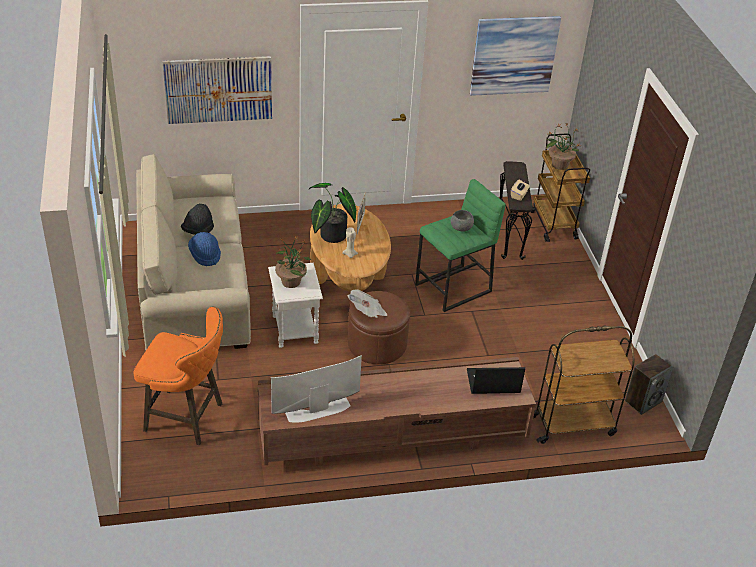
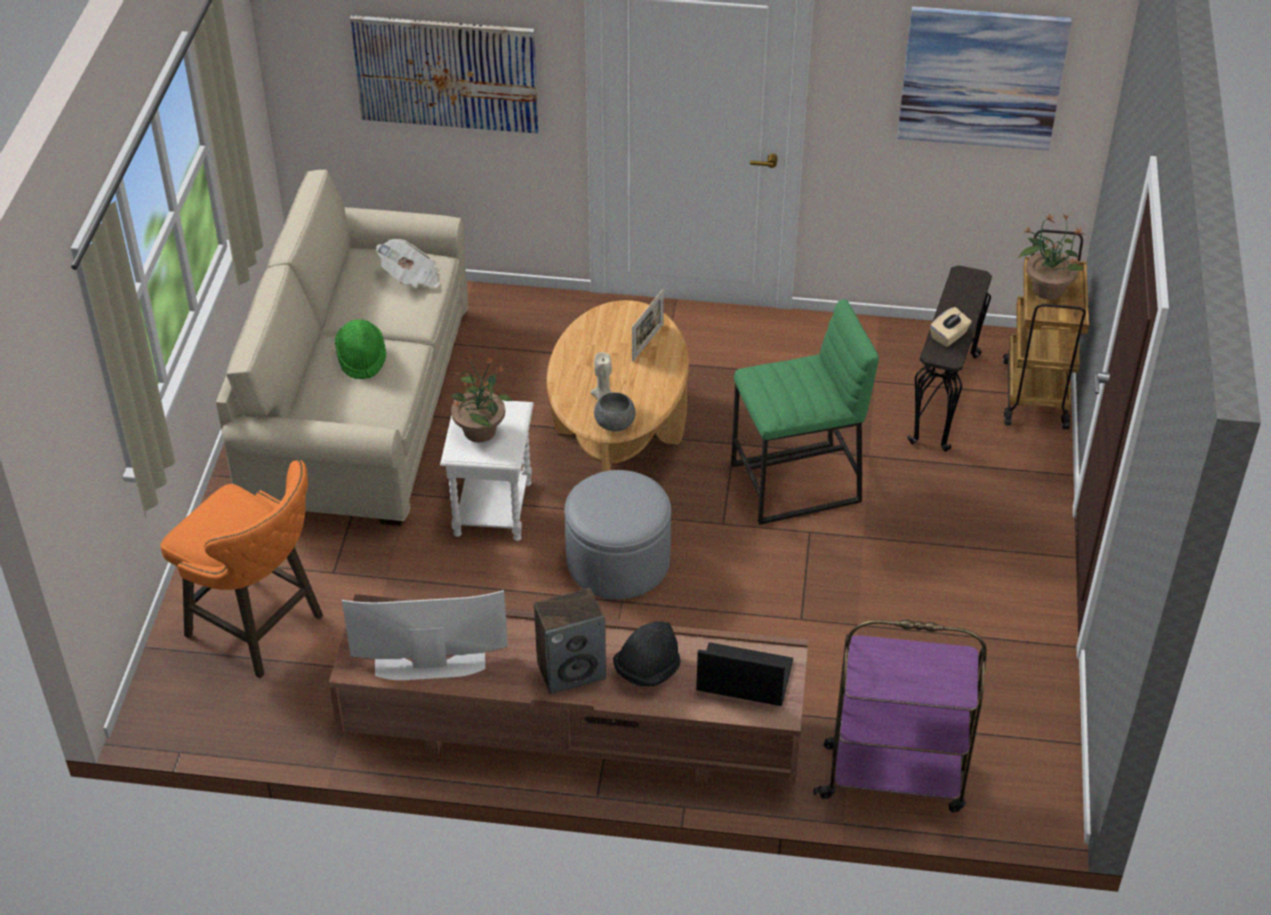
camera: 20 degrees right, 5 degrees up
black hat [181,204,214,235] -> black hat moved to [613,621,680,687]
blue hat [188,232,221,266] -> green hat [335,319,386,379]
potted plant [309,183,356,243] -> none
newspaper [347,289,388,318] -> newspaper moved to [376,239,439,288]
brown ottoman [348,291,410,365] -> grey ottoman [564,470,671,600]
grey bowl [451,210,474,232] -> grey bowl moved to [594,392,636,431]
brown cart [533,326,634,444] -> purple cart [813,620,987,812]
speaker [625,354,673,415] -> speaker moved to [534,588,606,694]

